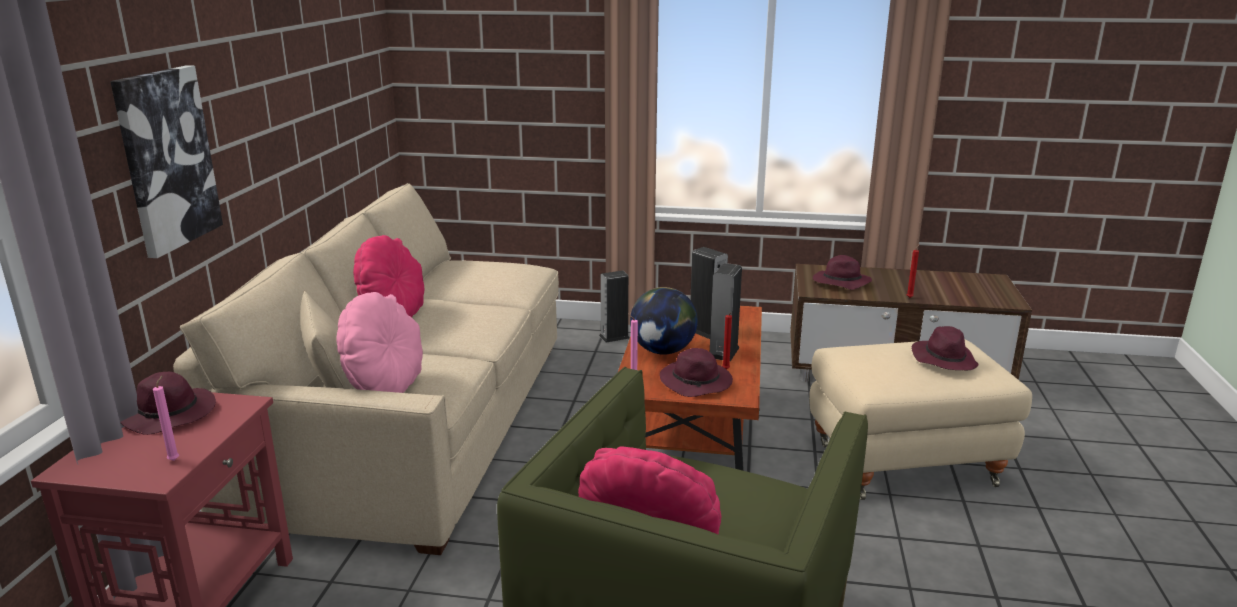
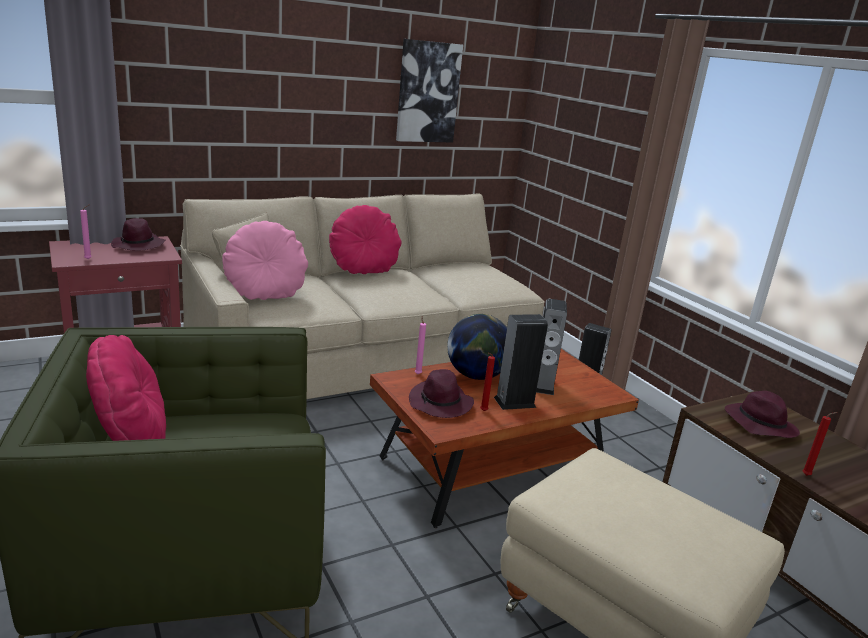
camera: 50 degrees right, 0 degrees up
picture [110,65,223,258] -> picture moved to [396,39,463,143]
purple hat [911,326,979,370] -> none

